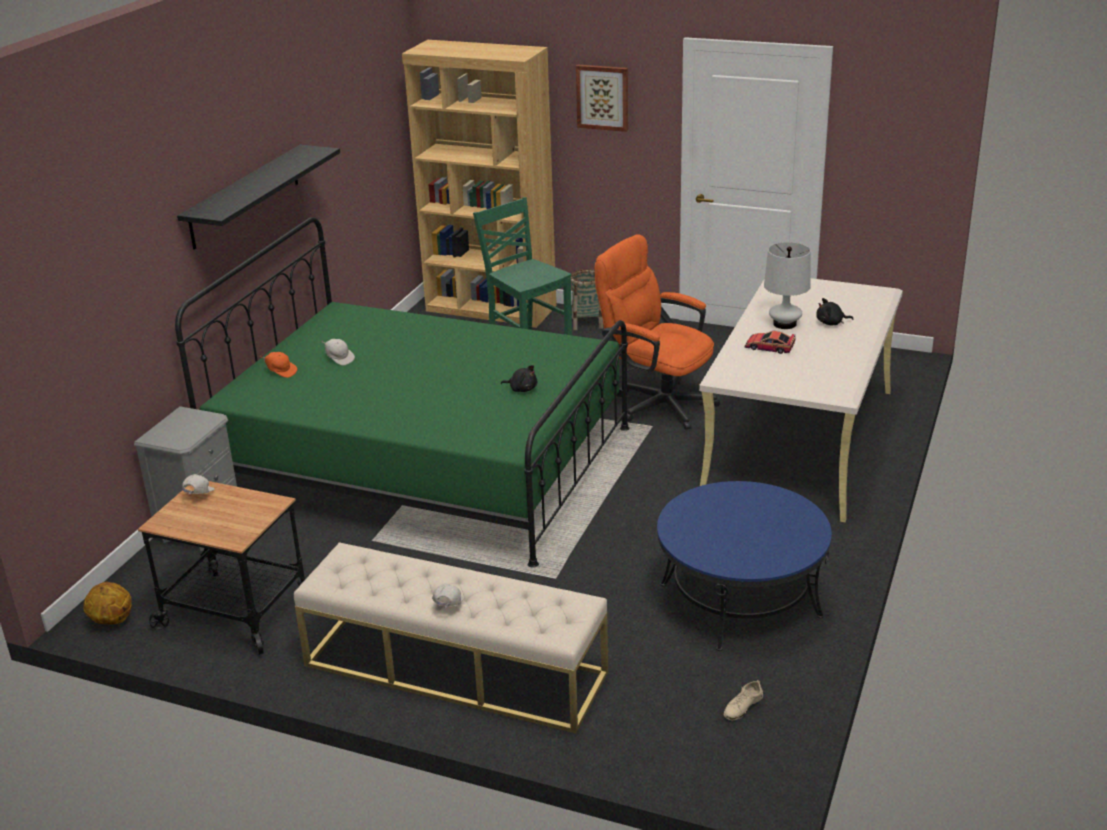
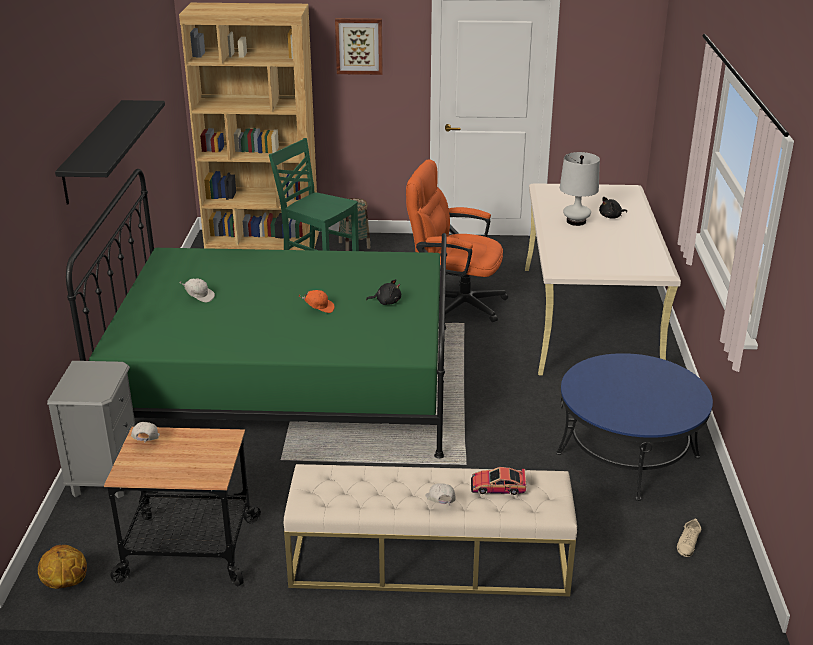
camera: 20 degrees left, 0 degrees up
orange cap [260,352,297,378] -> orange cap moved to [298,290,335,313]
toy car [744,330,796,354] -> toy car moved to [471,467,526,495]

